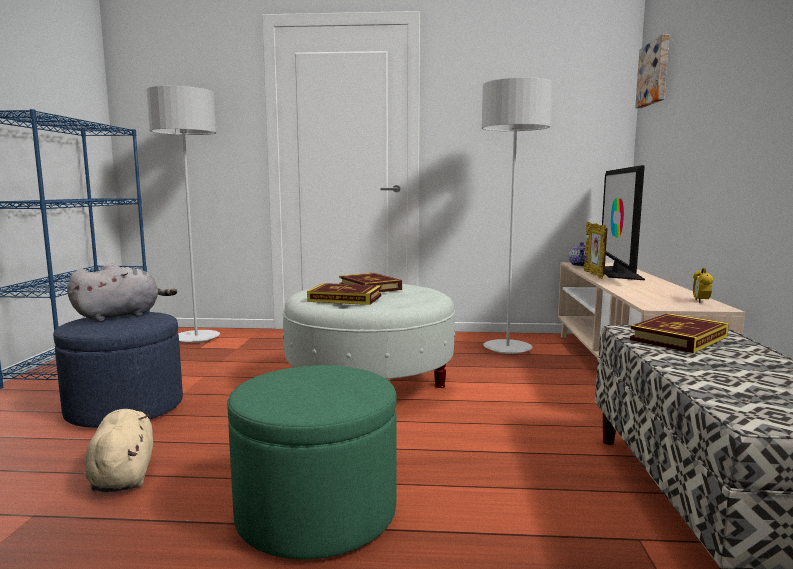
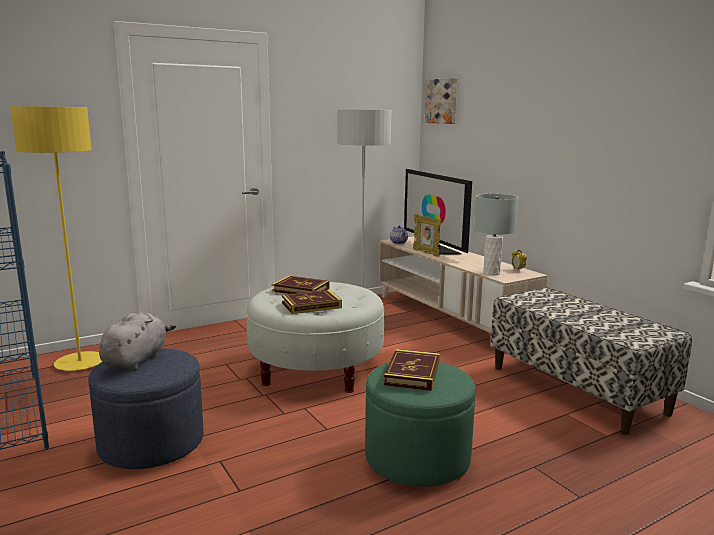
camera: 35 degrees left, 5 degrees up
beige plush toy [85,409,153,492] -> none
grey floor lamp [146,86,220,343] -> yellow floor lamp [10,106,102,371]
book [630,313,729,353] -> book moved to [384,349,440,391]
none -> grey table lamp [474,194,518,275]

